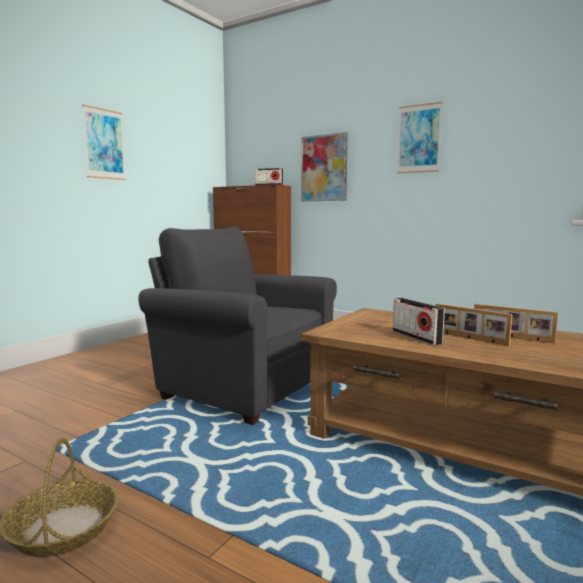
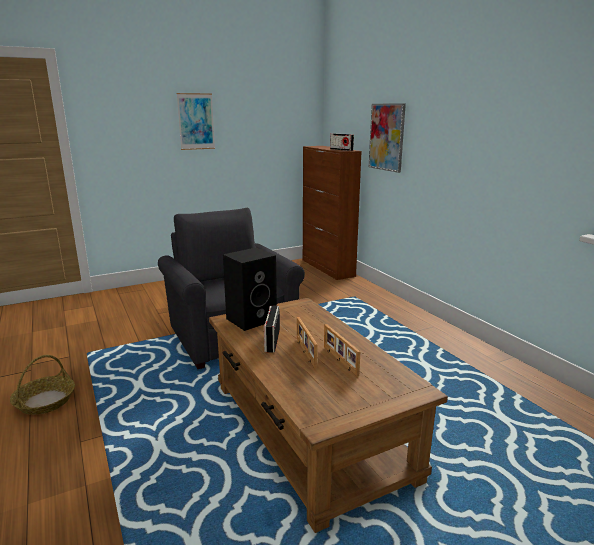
camera: 30 degrees right, 10 degrees up
picture [397,102,443,174] -> none
none -> black speaker [223,248,277,331]

